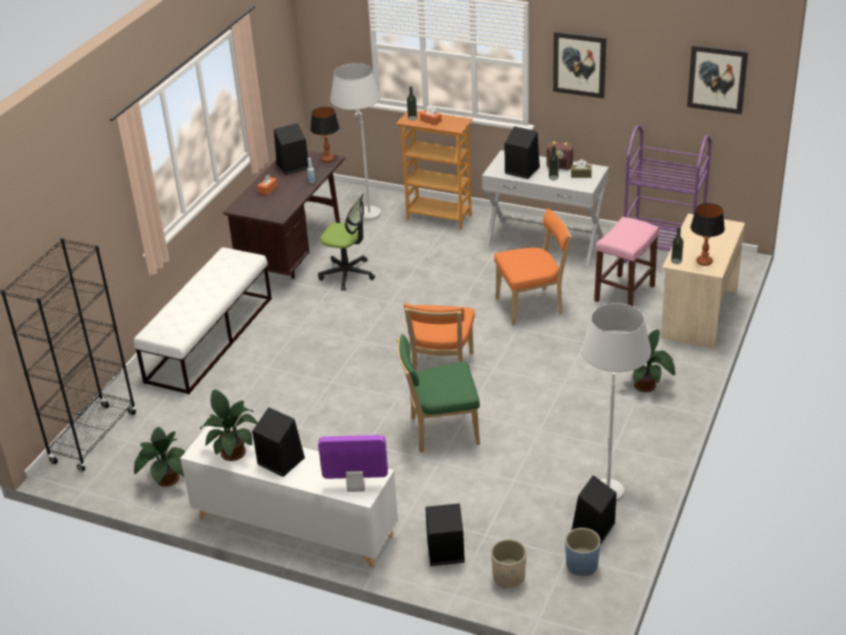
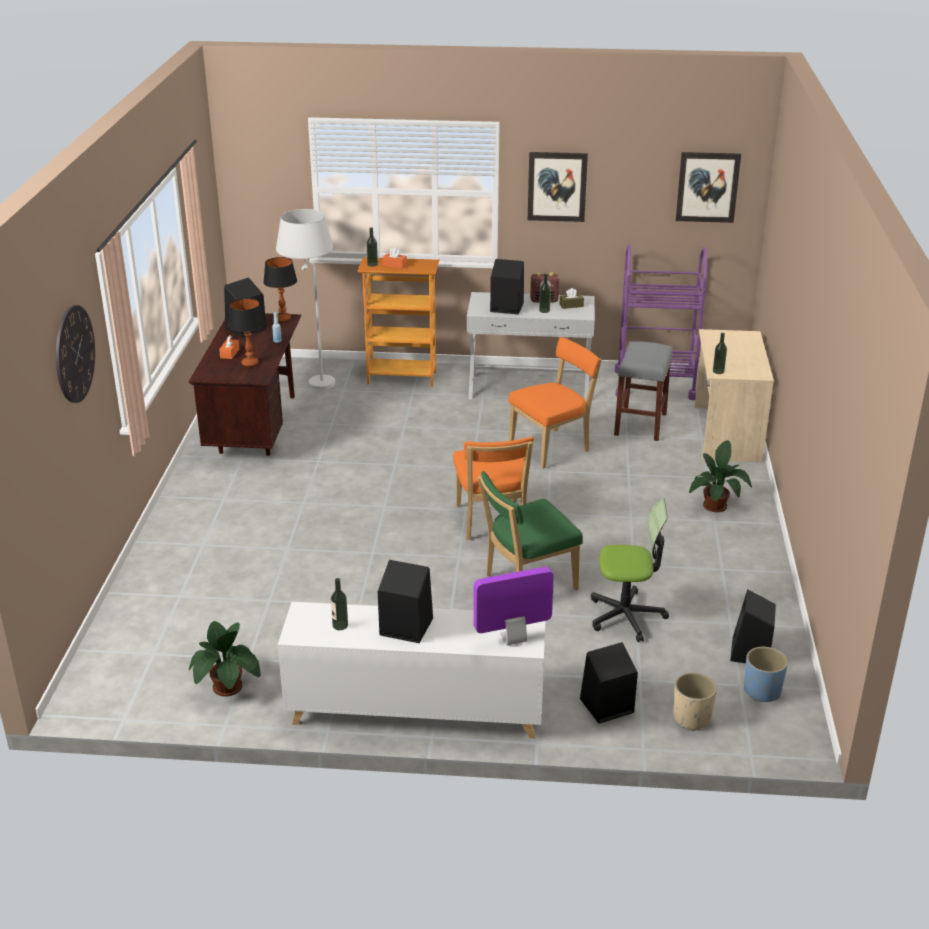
camera: 20 degrees left, 5 degrees down
black bookcase [1,238,136,472] -> none
white bench [134,247,272,394] -> none
potted plant [200,390,257,461] -> bottle [331,578,348,630]
office chair [318,193,375,291] -> office chair moved to [591,498,669,642]
white floor lamp [582,303,651,502] -> none
pink stool [594,217,659,306] -> grey stool [614,341,673,441]
table lamp [690,203,725,266] -> table lamp moved to [228,298,265,367]
none -> wall clock [56,305,95,403]

